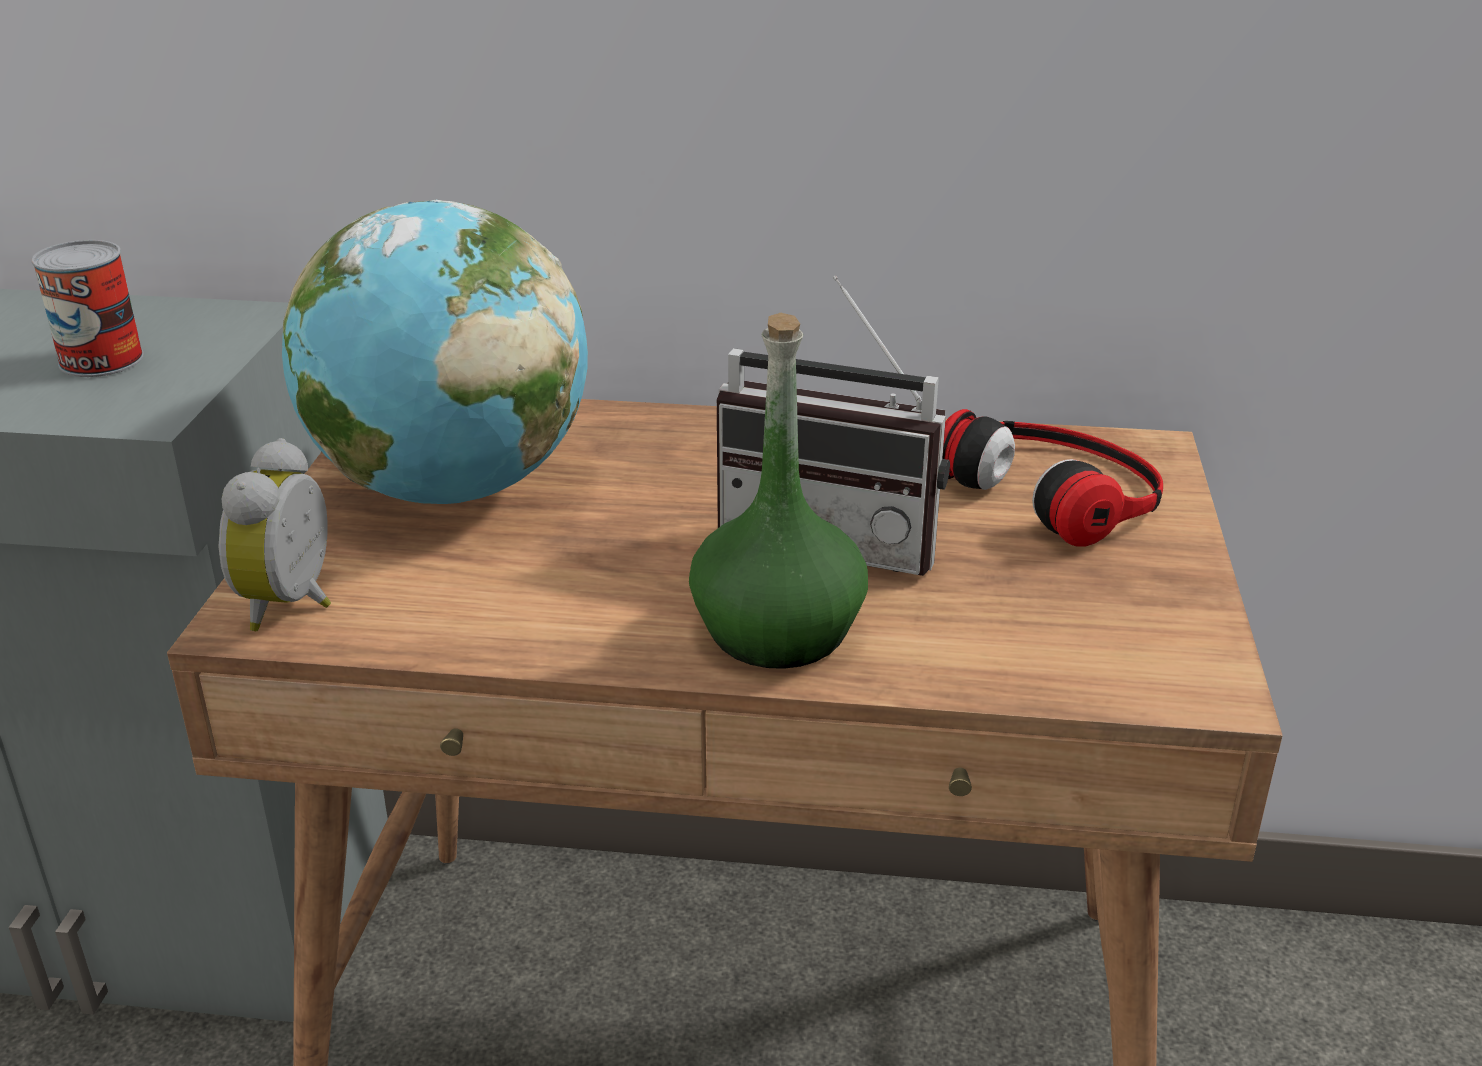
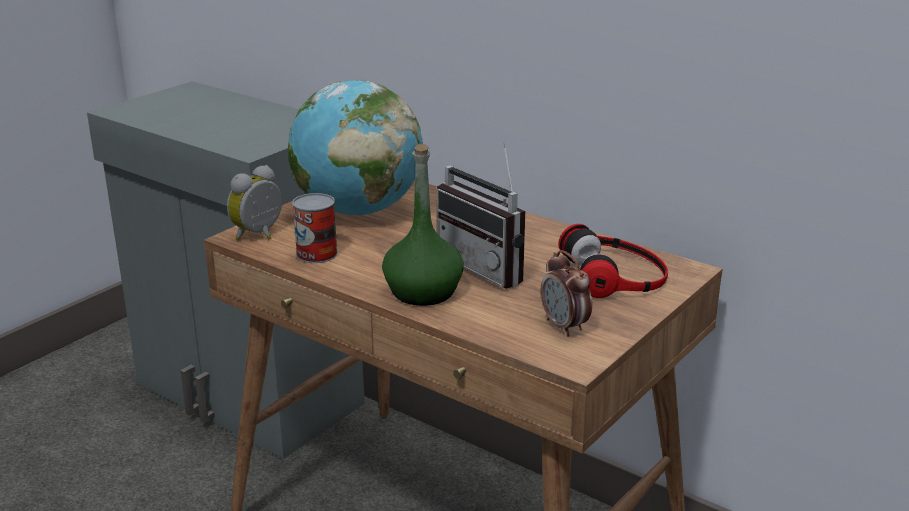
camera: 30 degrees right, 5 degrees down
can [31,240,144,377] -> can moved to [292,193,338,263]
none -> alarm clock [541,250,592,337]

